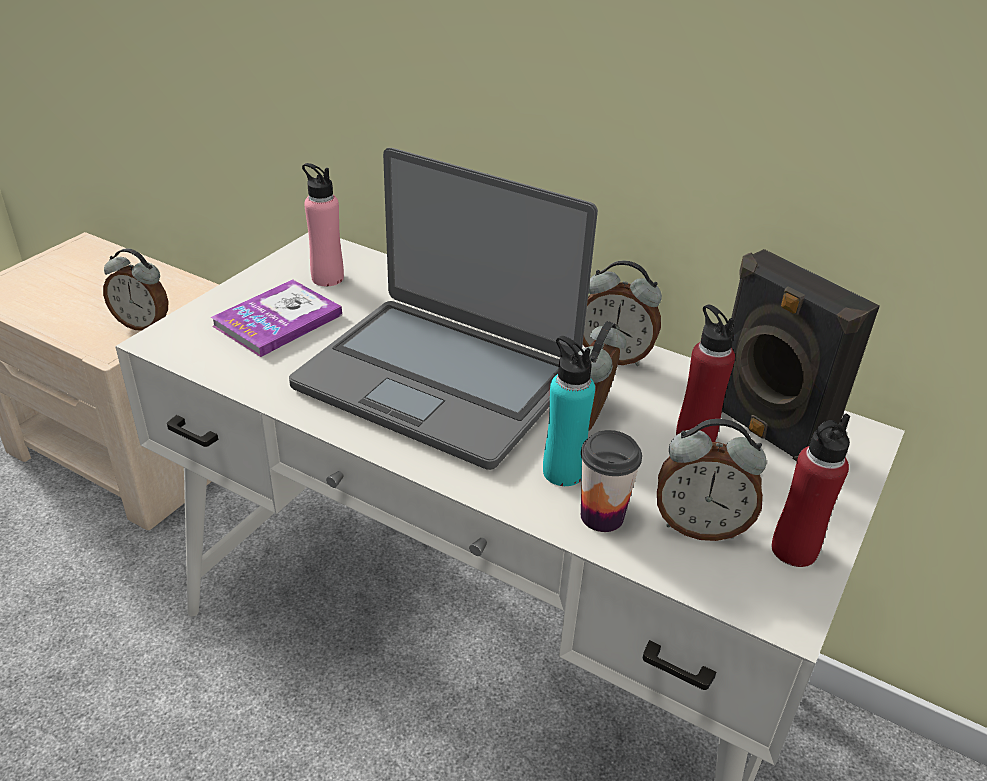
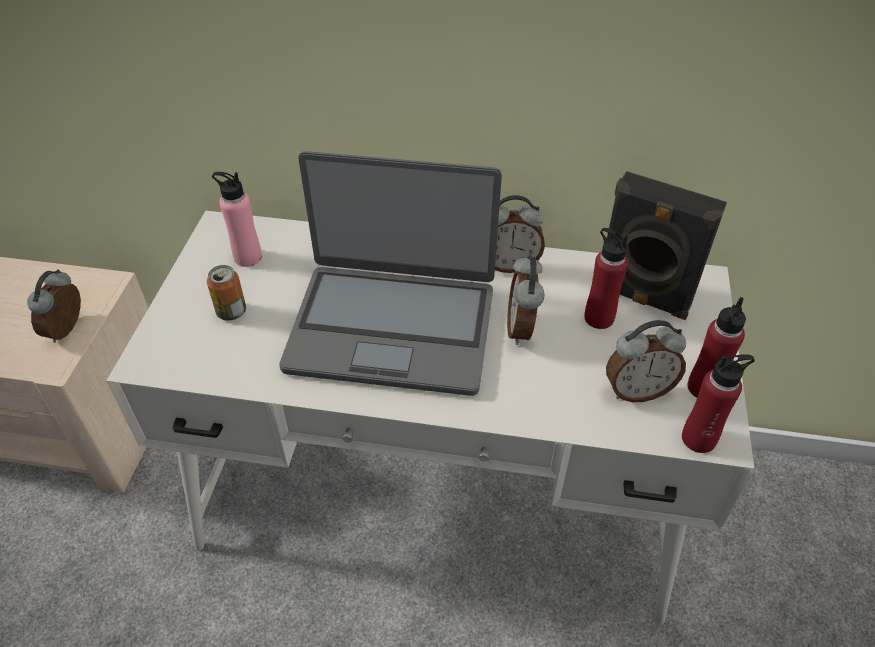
camera: 20 degrees left, 10 degrees up
alarm clock [103,248,168,331] -> alarm clock turned 105 degrees clockwise [27,269,81,343]
book [211,279,342,357] -> can [207,265,246,320]
turquoise bottle [543,336,595,486] -> none
cup [581,430,642,532] -> none
none -> red bottle [682,354,755,453]

